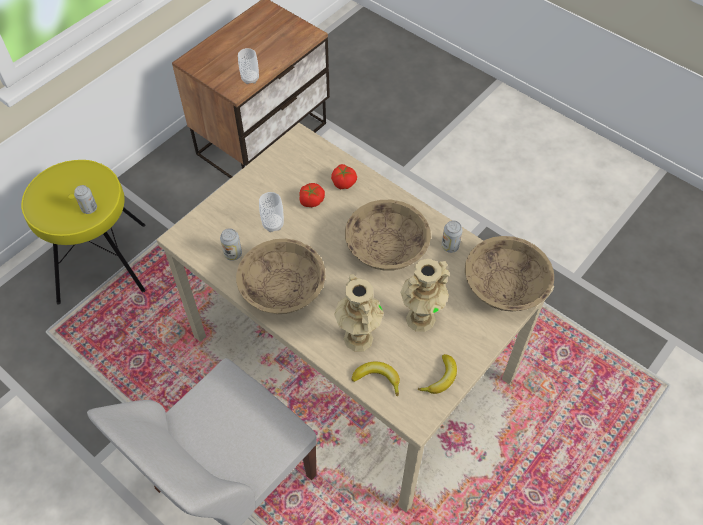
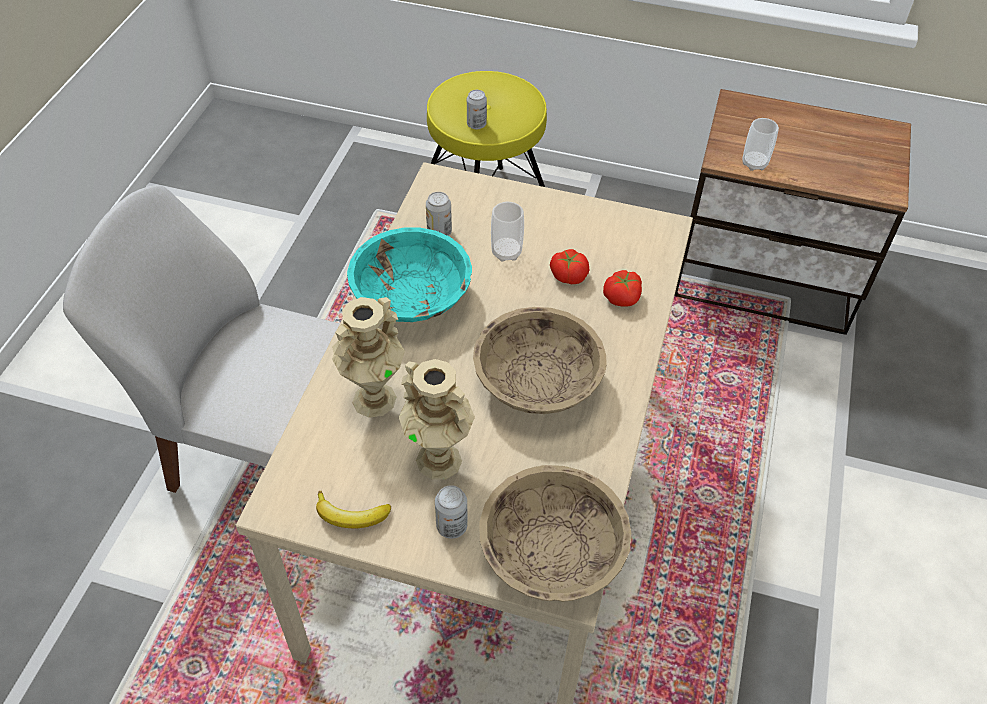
camera: 65 degrees right, 5 degrees down
beige bowl [236,239,325,314] -> turquoise bowl [347,227,472,322]
banana [352,362,400,396] -> none
can [441,221,463,253] -> can moved to [435,485,468,539]

